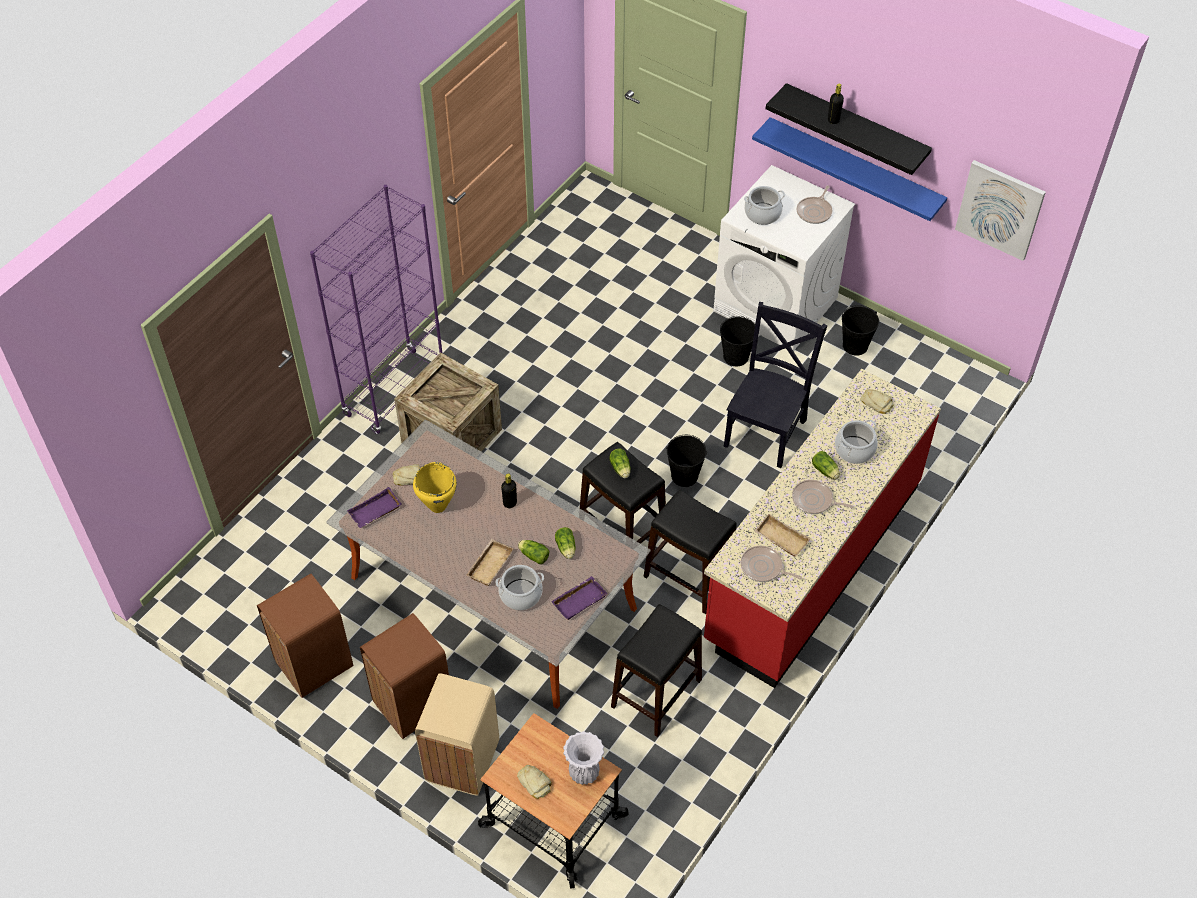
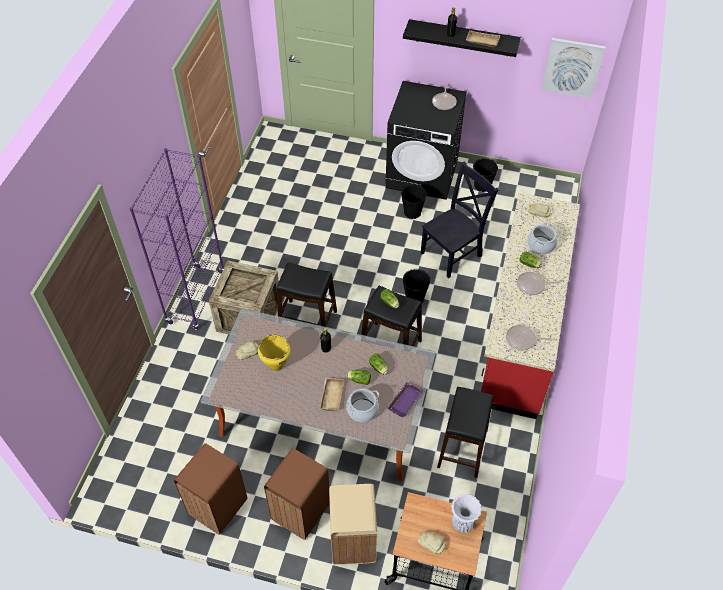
camera: 20 degrees left, 0 degrees up
purple tray [347,487,401,528] -> none
black stool [643,490,737,614] -> black stool moved to [277,262,337,327]
white washing machine [713,165,855,351] -> black washing machine [385,81,467,200]
black chair [724,302,827,468] -> black chair turned 45 degrees clockwise [421,161,499,278]
cooking pot [744,186,785,225] -> none
blue shelf [752,117,947,221] -> none
beige tray [754,514,811,556] -> beige tray moved to [466,30,500,47]

